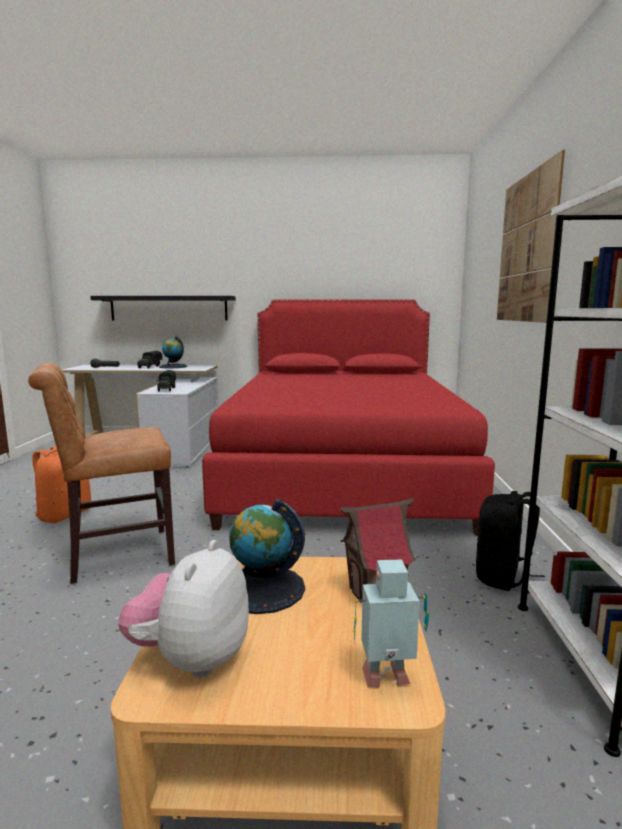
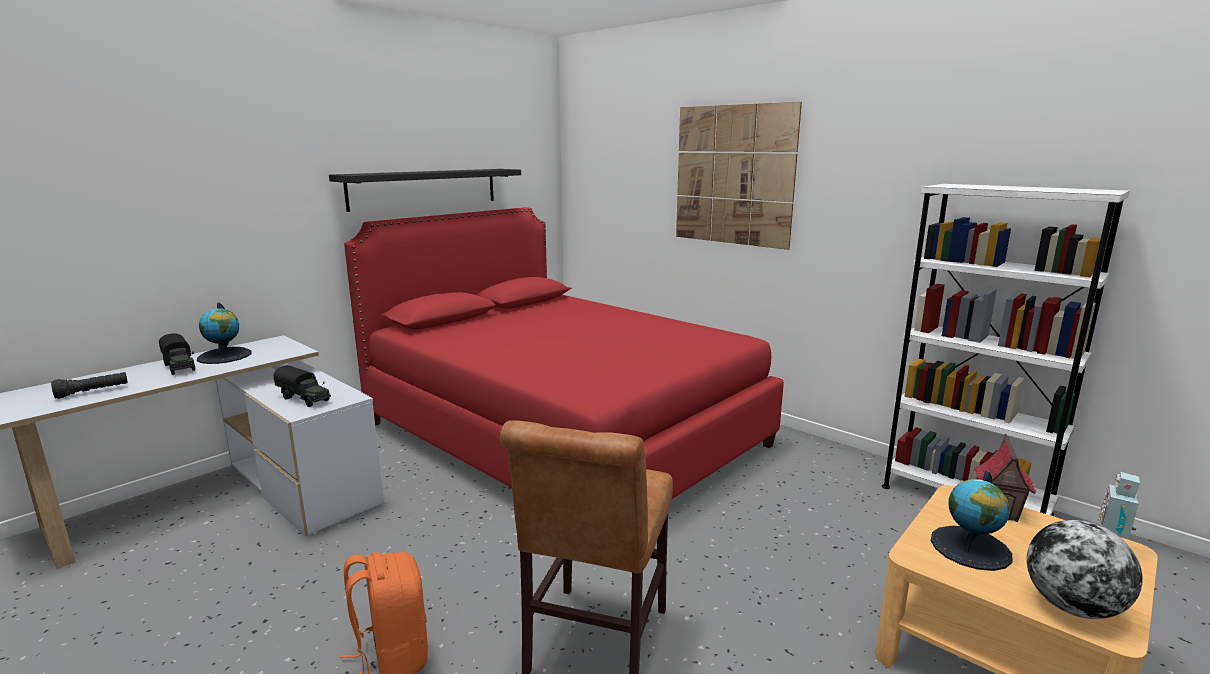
camera: 50 degrees left, 5 degrees up
black shelf [90,296,236,321] -> black shelf moved to [329,169,521,212]
plush toy [118,540,249,678] -> globe [1027,520,1143,619]
black backpack [476,491,545,591] -> none

